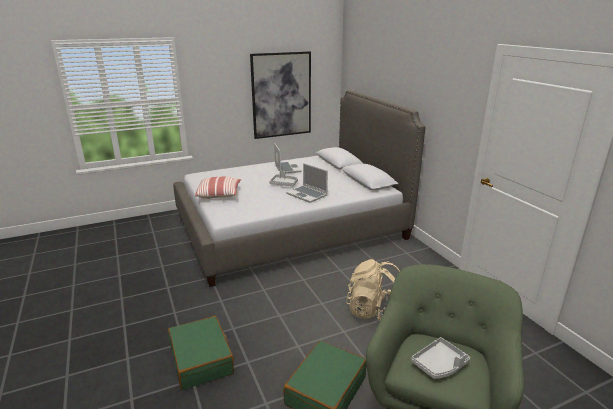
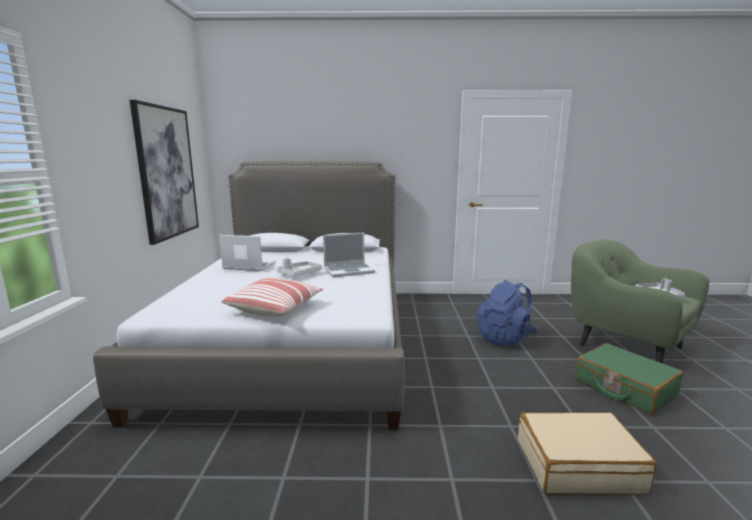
camera: 65 degrees left, 10 degrees down
green suitcase [168,316,234,390] -> beige suitcase [518,412,657,494]
beige backpack [346,259,400,321] -> blue backpack [477,280,538,347]

